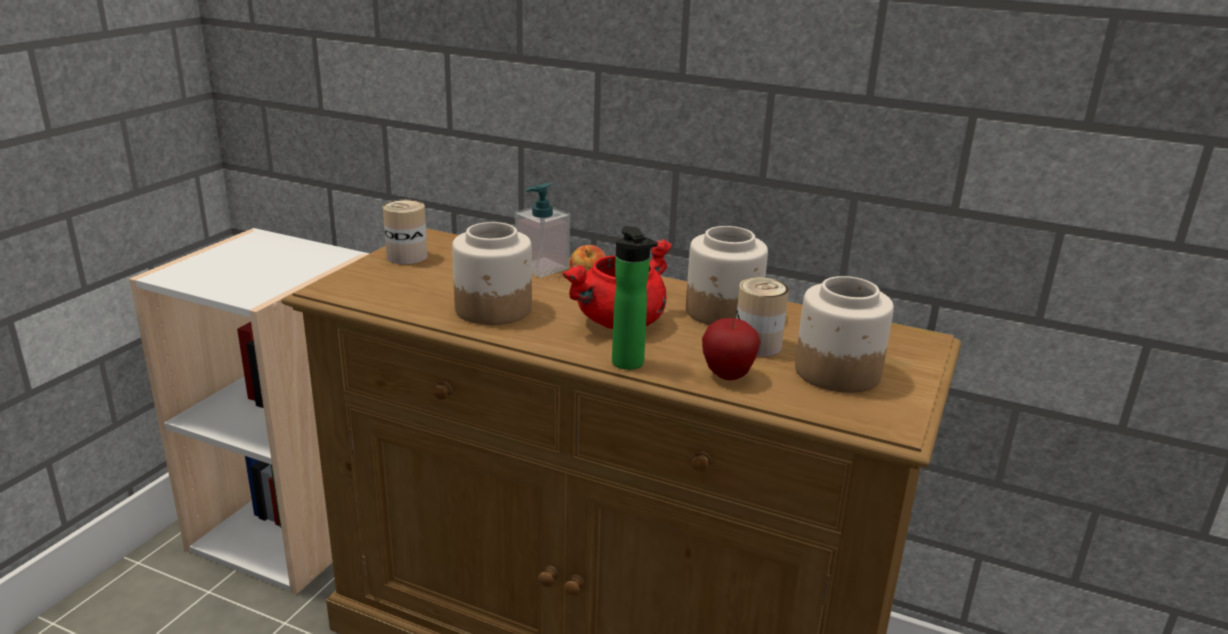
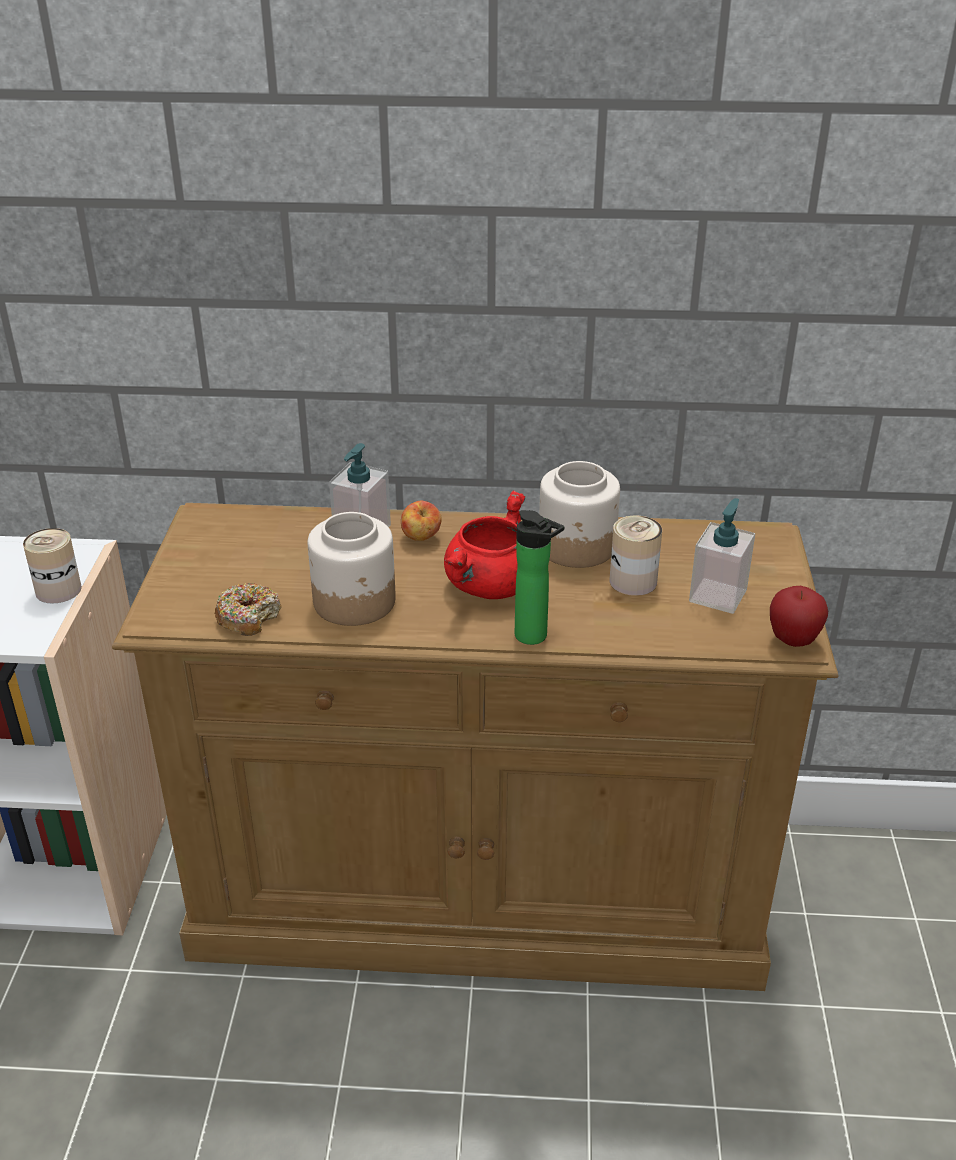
camera: 20 degrees left, 10 degrees up
can [383,200,427,264] -> can moved to [23,528,82,604]
apple [702,318,761,380] -> apple moved to [770,586,828,647]
jar [795,276,894,393] -> soap dispenser [689,498,755,614]
none -> donut [215,583,282,636]

